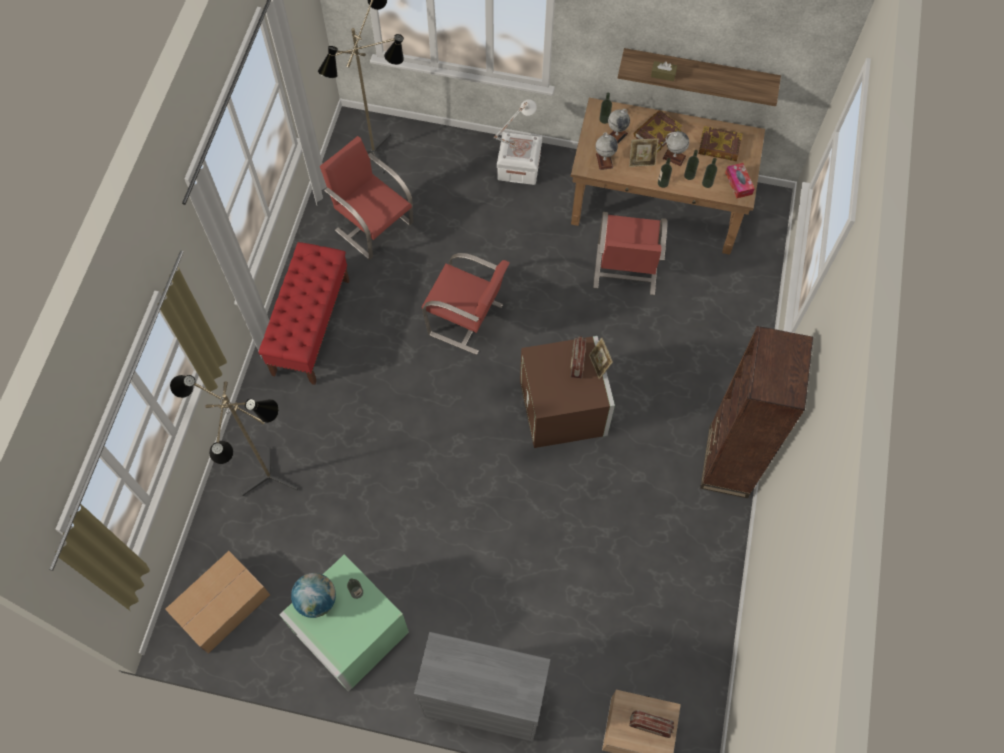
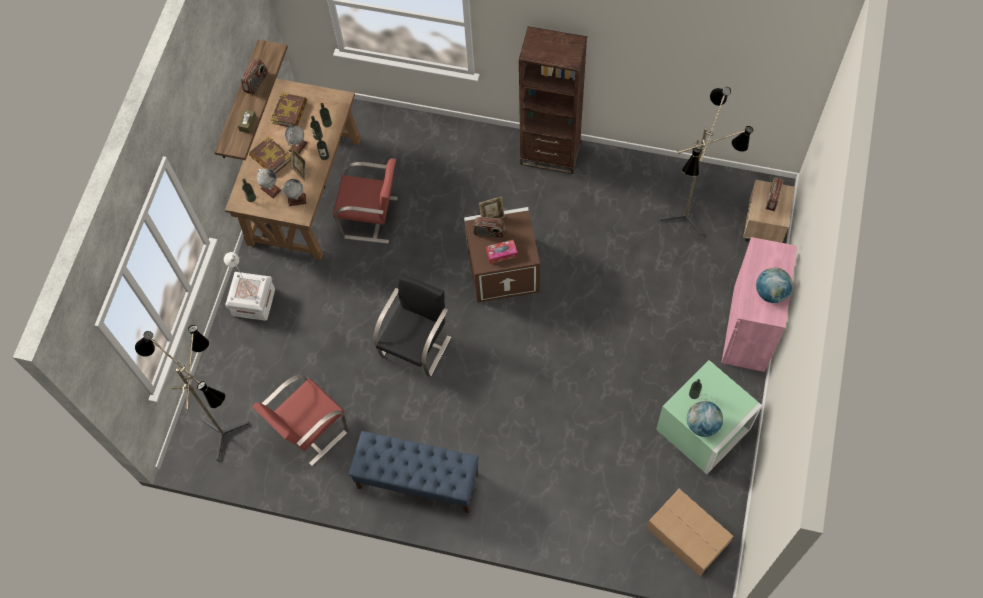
camera: 85 degrees left, 0 degrees up
floor lamp [170,375,299,496] -> floor lamp moved to [660,87,753,236]
red bench [258,242,350,385] -> blue bench [349,431,479,513]
grey cabinet [414,632,551,742] -> pink cabinet [722,237,797,372]
red chair [422,253,510,355] -> black chair [373,274,451,377]
tissue box [725,163,755,198] -> tissue box moved to [486,240,517,264]
none -> radio [241,59,268,95]
none -> globe [756,268,793,303]

